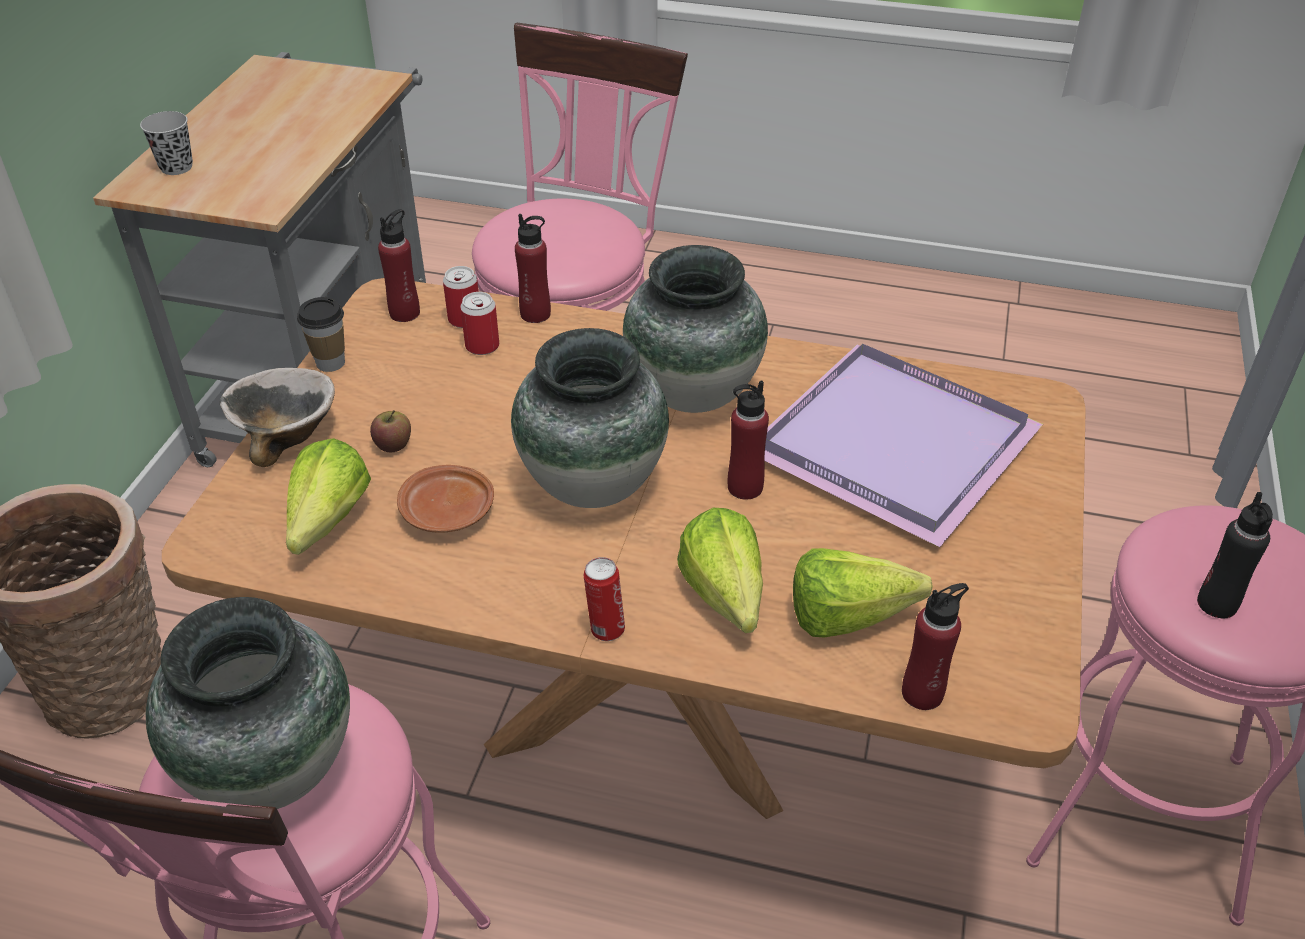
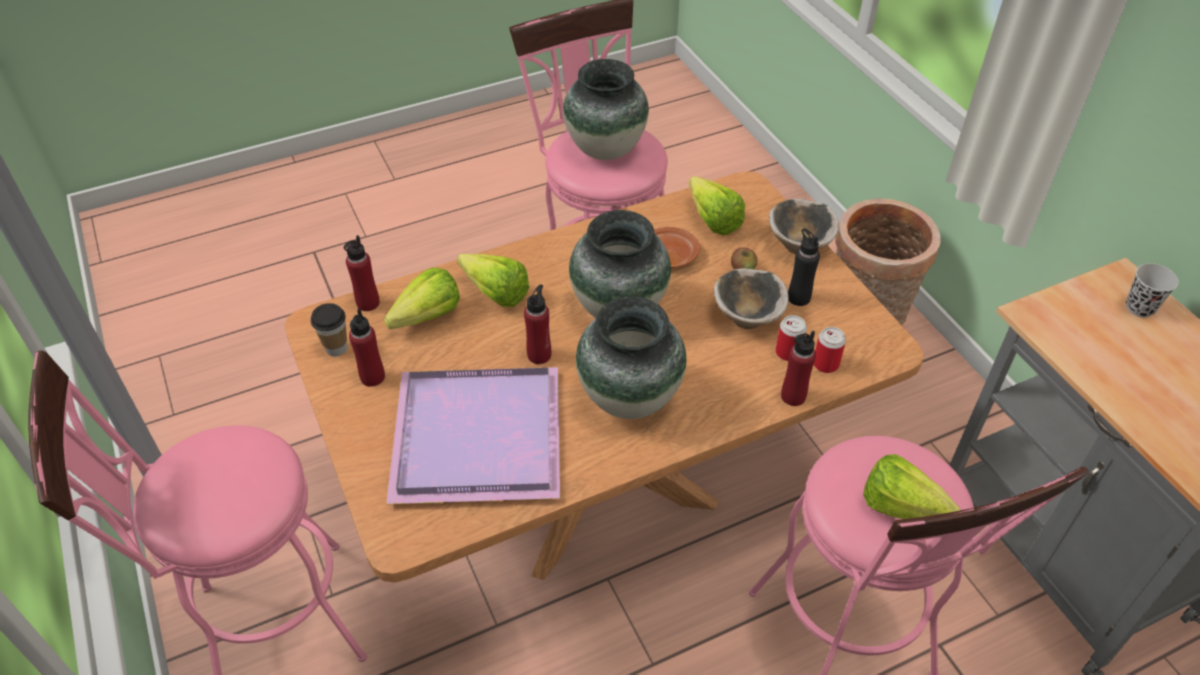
camera: 140 degrees right, 5 degrees up
cup [297,297,345,372] -> cup moved to [311,303,347,356]
red bottle [378,209,420,322] -> red bottle moved to [349,309,385,387]
can [584,557,625,641] -> none
black bottle [1197,492,1273,618] -> black bottle moved to [788,228,820,306]
none -> bowl [713,268,789,329]
none -> lettuce [863,454,960,519]

